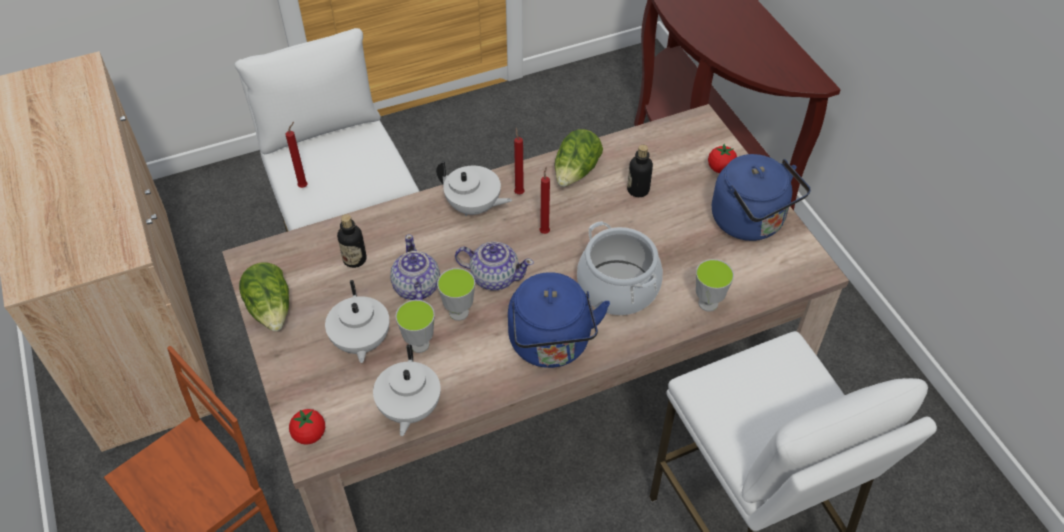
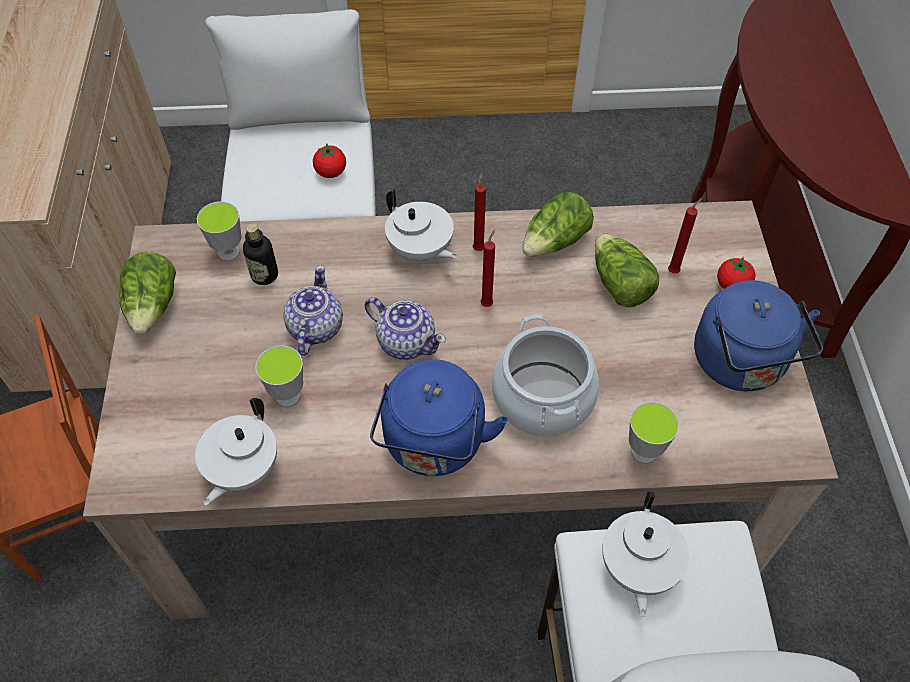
camera: 20 degrees right, 5 degrees up
red candle [286,122,308,188] -> red candle moved to [668,198,702,274]
tomato [289,409,325,445] -> tomato moved to [313,143,346,178]
white teapot [325,280,390,363] -> white teapot moved to [602,491,689,617]
cup [437,268,475,321] -> cup moved to [197,202,241,261]
bottle [627,145,653,197] -> lettuce [595,233,659,308]

